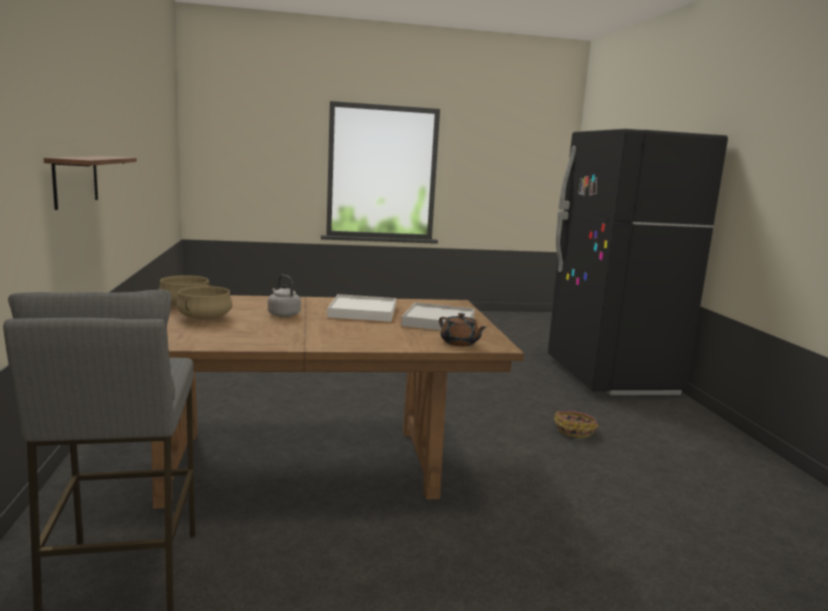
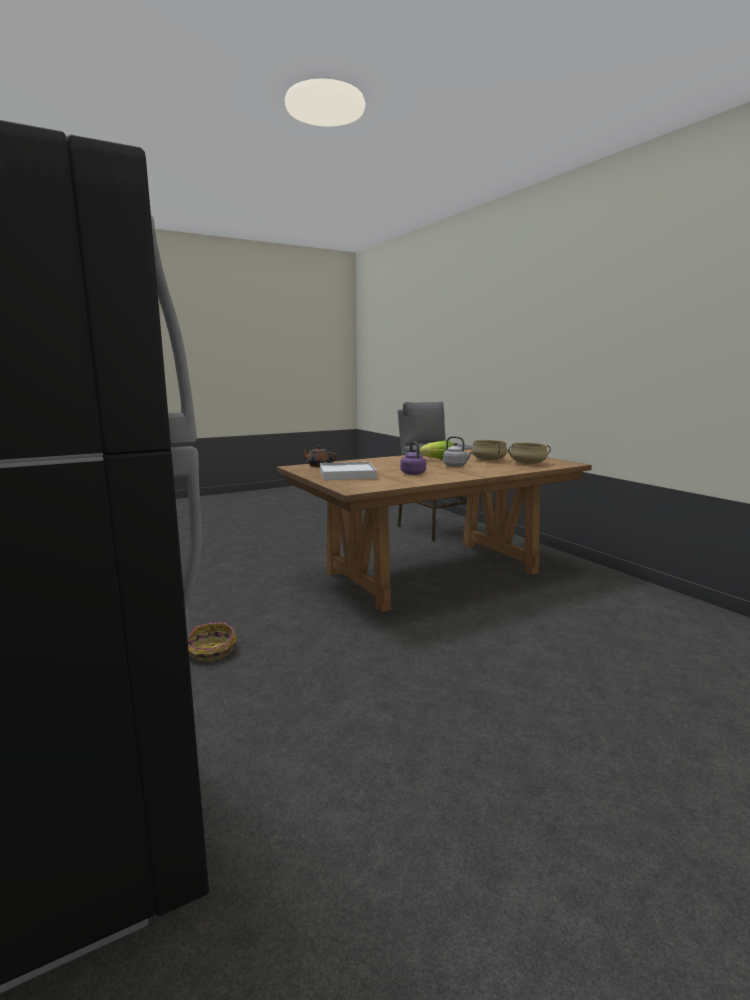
camera: 160 degrees right, 0 degrees up
shelf [44,156,137,210] -> none
white tray [327,294,396,322] -> purple kettle [400,441,426,475]
none -> lettuce [419,441,453,460]

